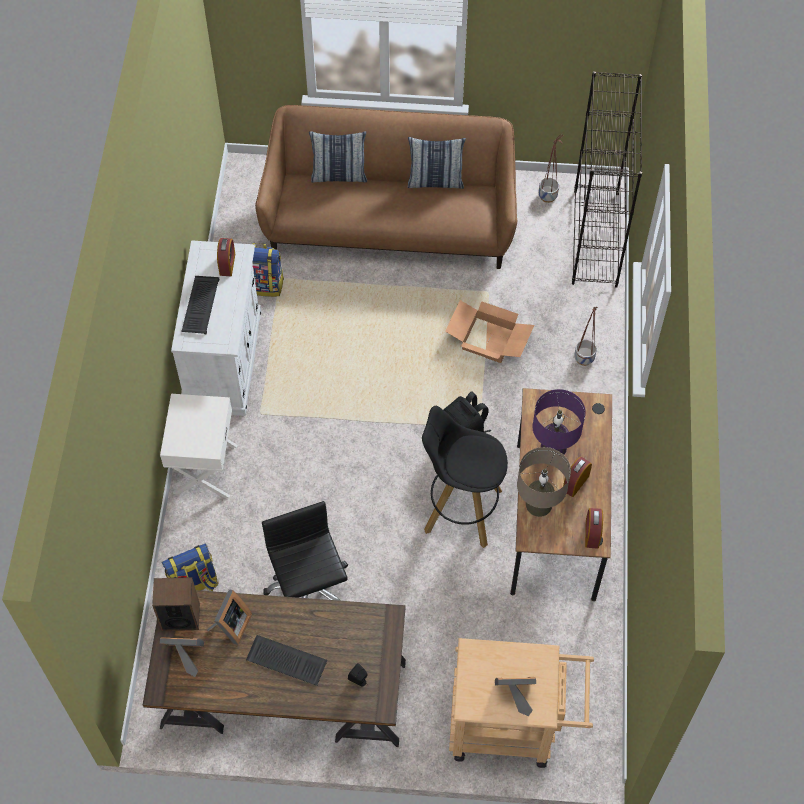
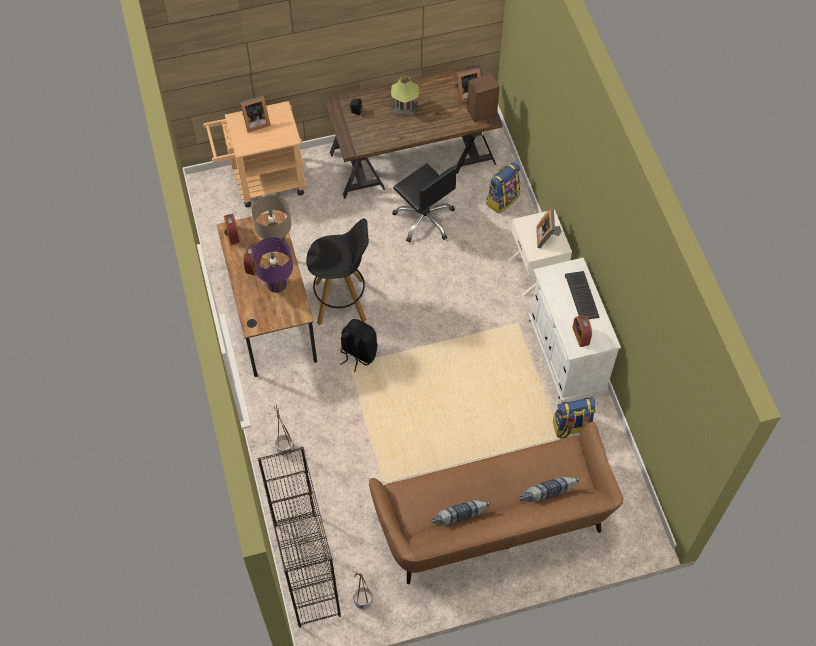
camera: 160 degrees right, 0 degrees up
picture frame [207,589,252,645] -> picture frame moved to [536,209,561,249]
keyboard [246,635,327,686] -> table lamp [391,76,419,114]
cardboard box [445,300,534,363] -> none

